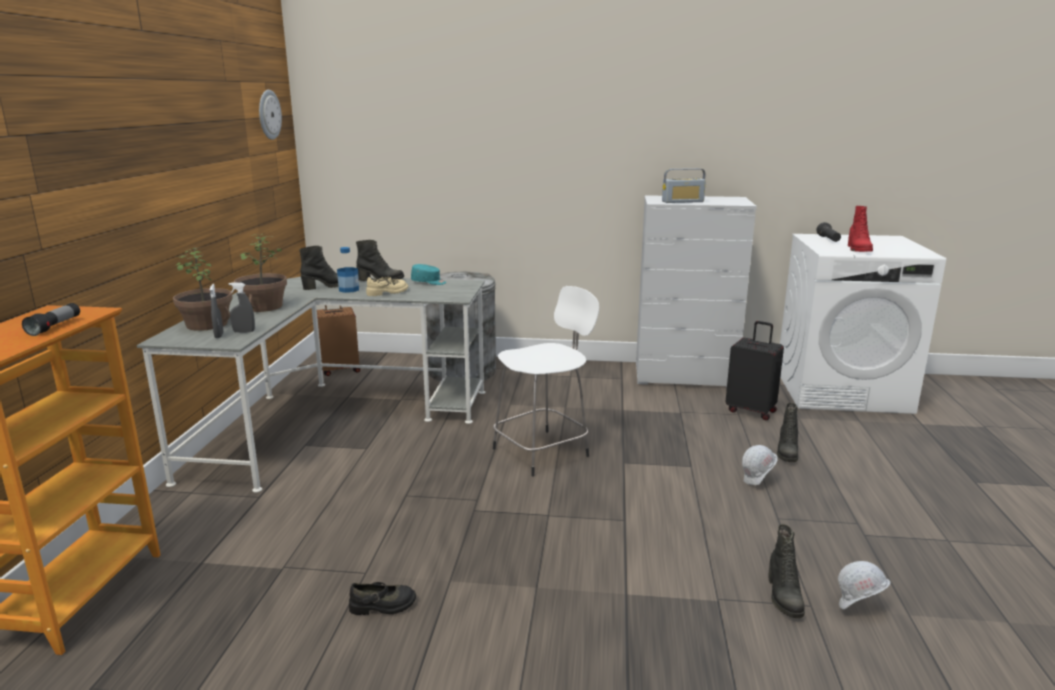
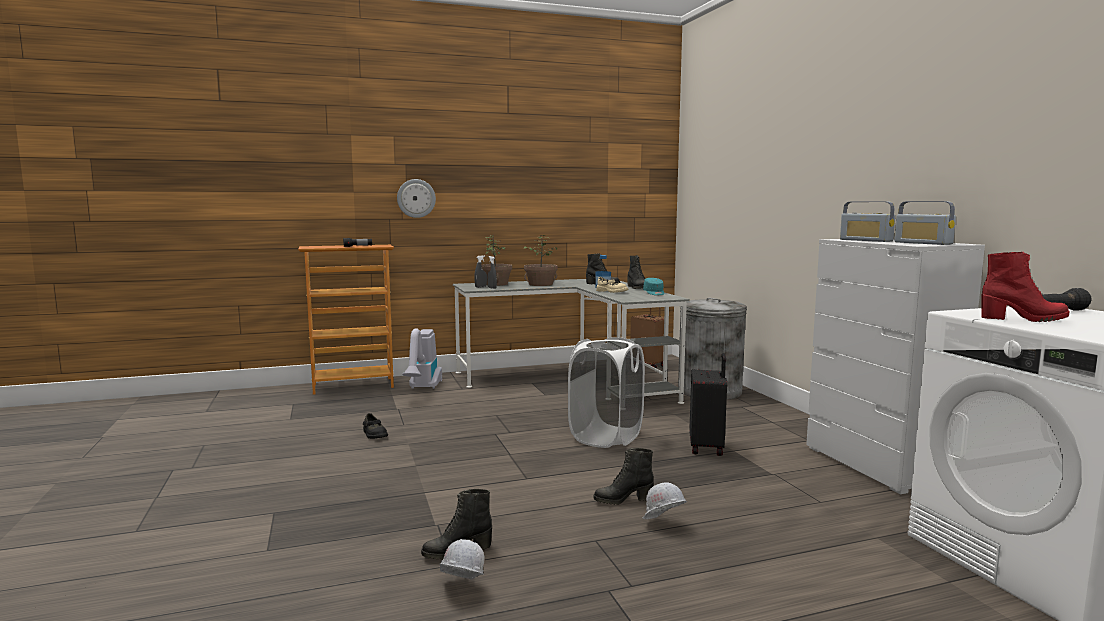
camera: 65 degrees right, 10 degrees down
wall clock [259,90,282,140] -> wall clock moved to [397,179,436,218]
white stool [493,286,599,477] -> white laundry basket [568,337,645,448]
black suitcase [725,321,784,420] -> black suitcase moved to [689,353,727,456]
black boot [777,403,798,462] -> black boot moved to [594,448,654,505]
red boot [848,206,873,252] -> red boot turned 150 degrees counterclockwise [981,252,1069,322]
none -> vacuum cleaner [402,328,442,389]
none -> radio [894,201,956,245]

